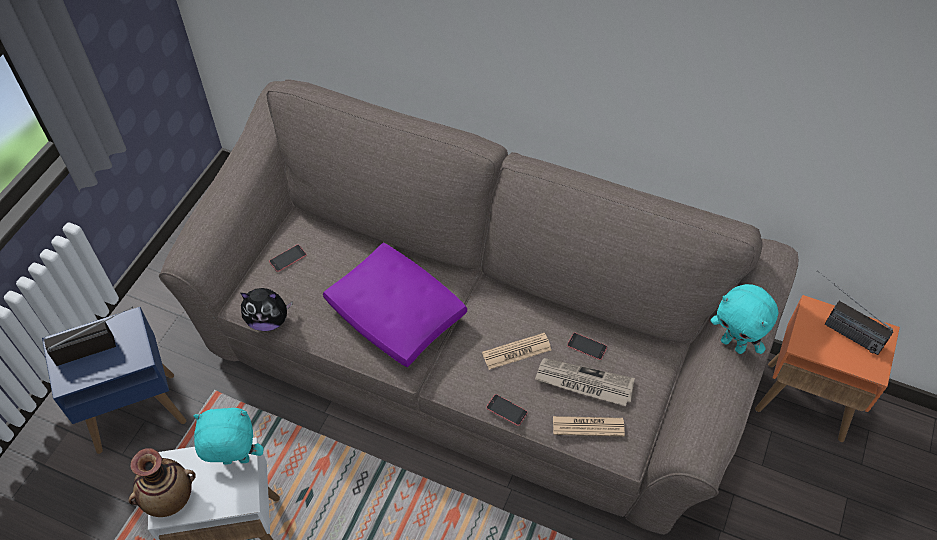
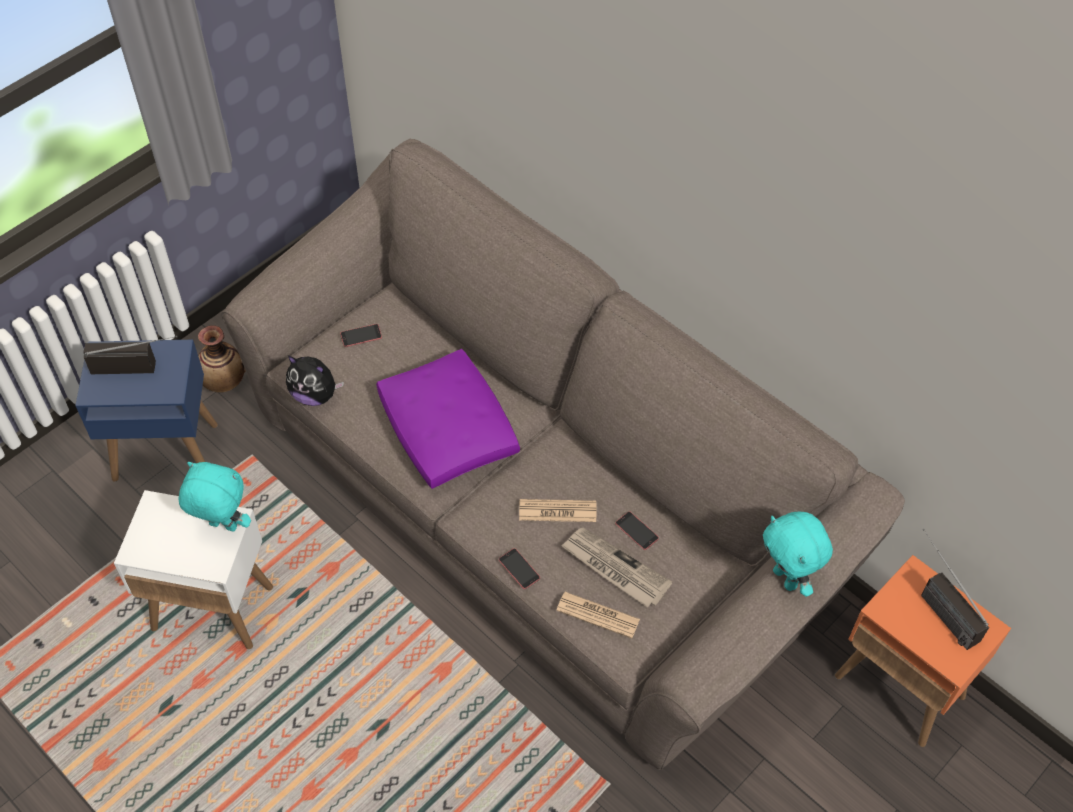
camera: 20 degrees right, 0 degrees up
vase [128,448,196,517] -> vase moved to [198,325,246,393]

